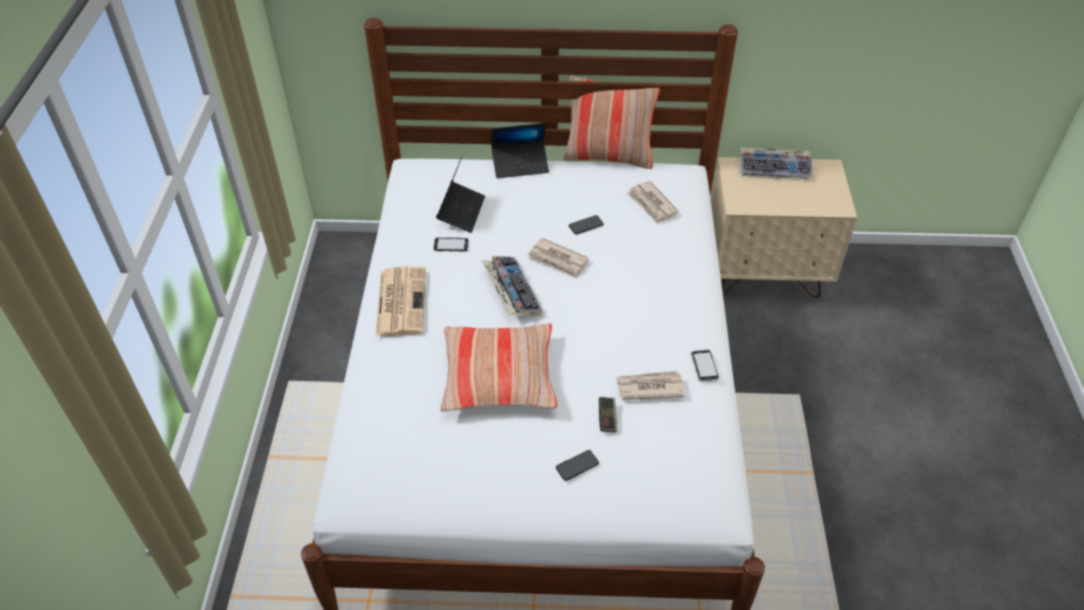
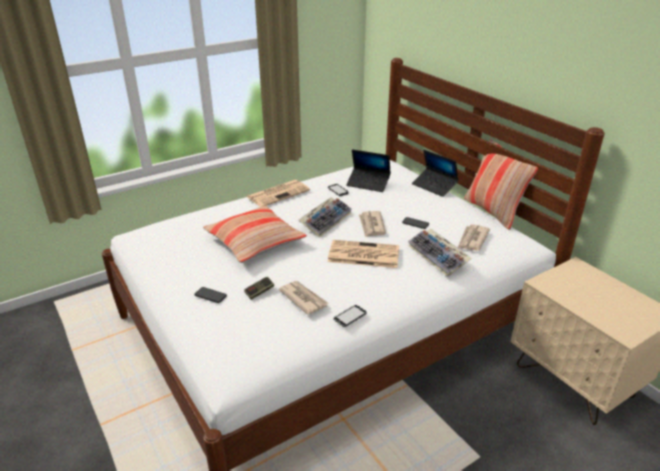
camera: 55 degrees right, 15 degrees down
laptop [436,157,485,233] -> laptop turned 45 degrees clockwise [346,149,391,192]
keyboard [740,147,812,181] -> keyboard moved to [408,229,472,277]
none -> newspaper [328,240,399,268]

